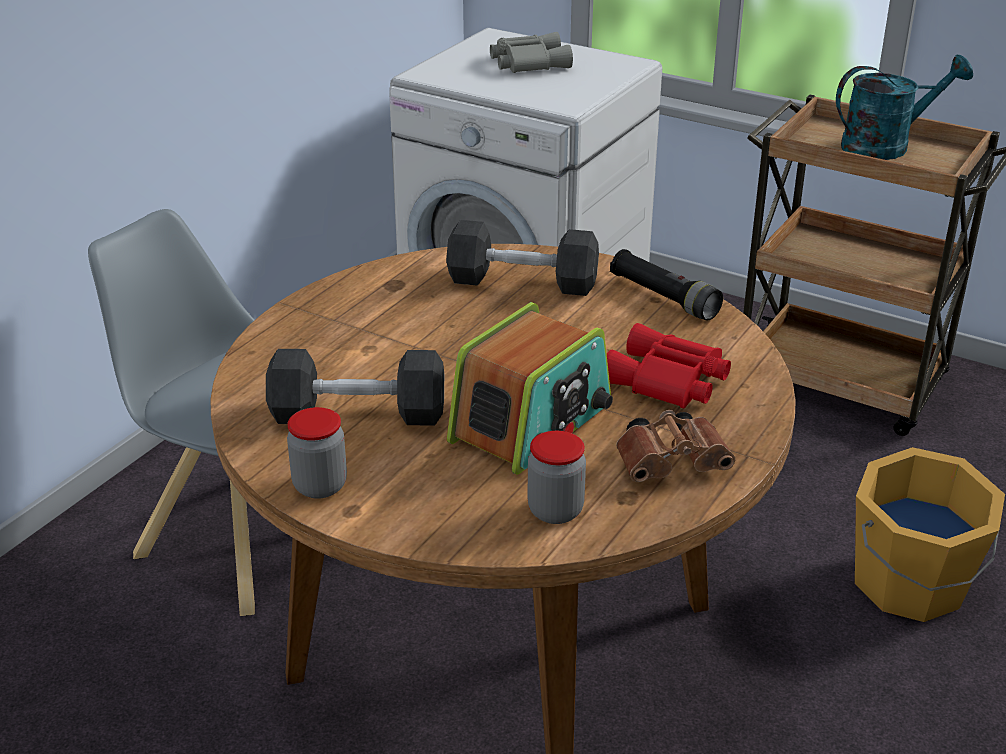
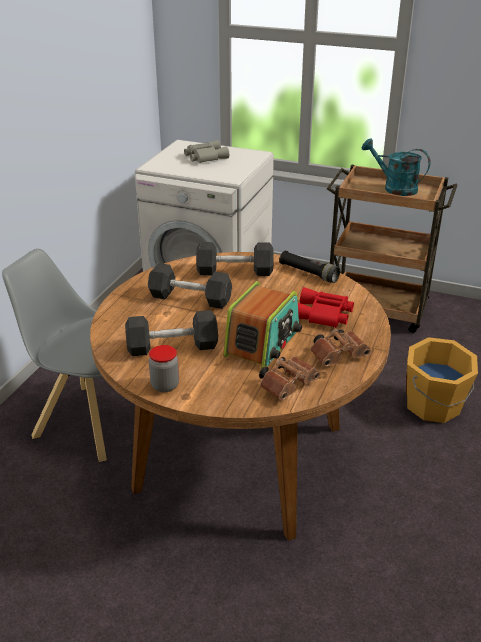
camera: 10 degrees left, 0 degrees up
jar [527,431,586,524] -> brown binoculars [259,357,320,401]
turquoise watering can [836,55,973,160] -> turquoise watering can turned 120 degrees counterclockwise [362,138,431,196]
none -> grey dumbbell [148,263,232,309]

